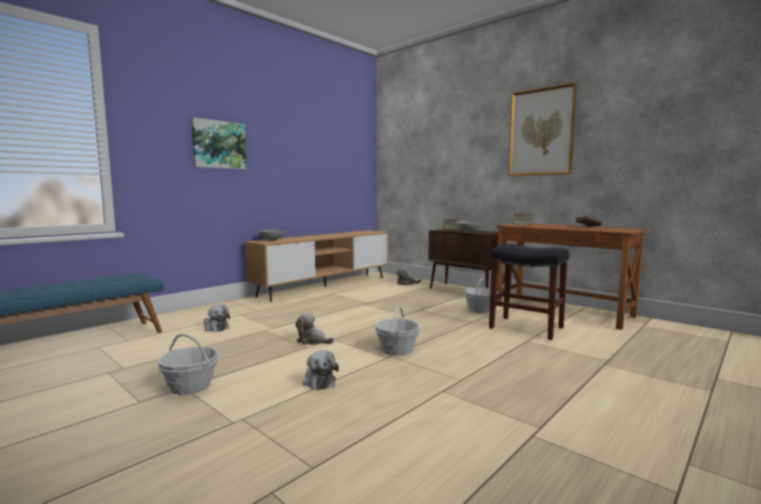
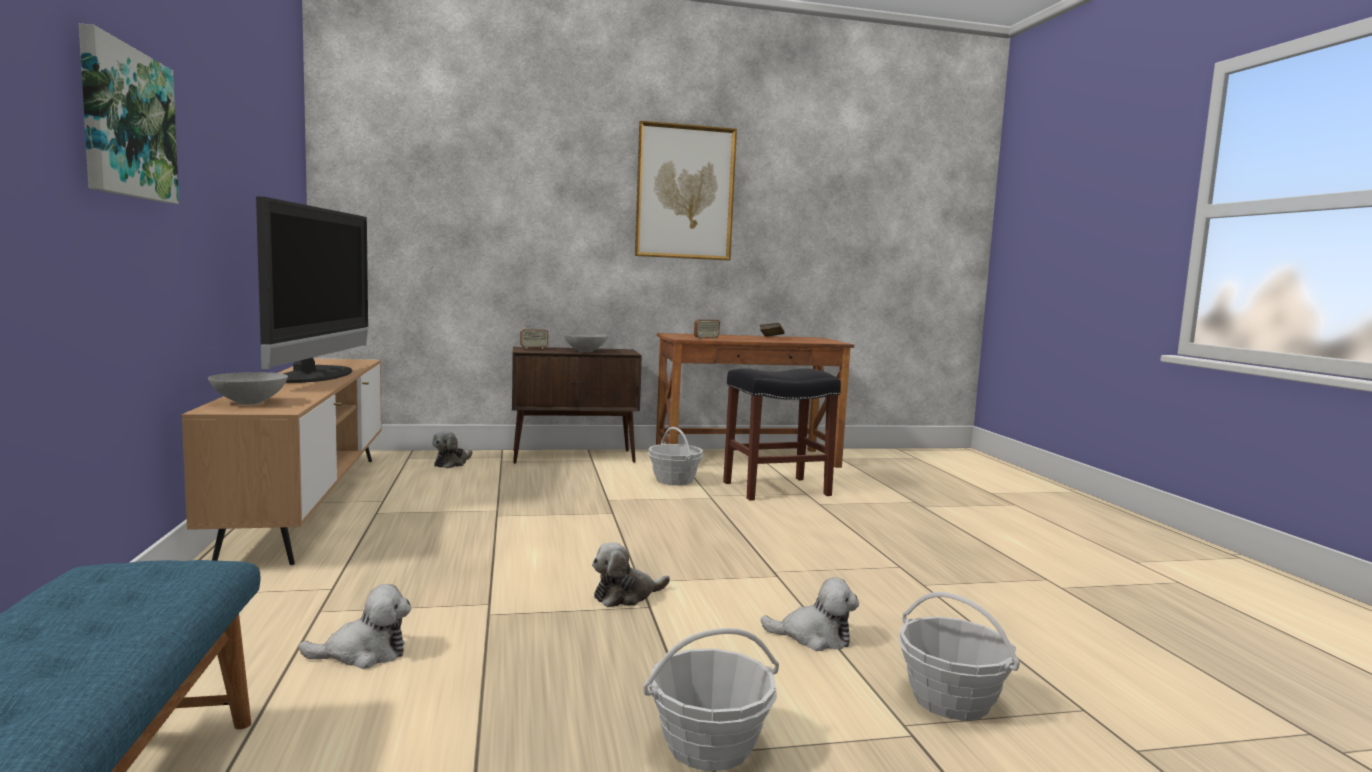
camera: 55 degrees left, 0 degrees up
basket [375,306,420,355] -> basket moved to [898,592,1020,721]
none -> television [256,196,368,383]

